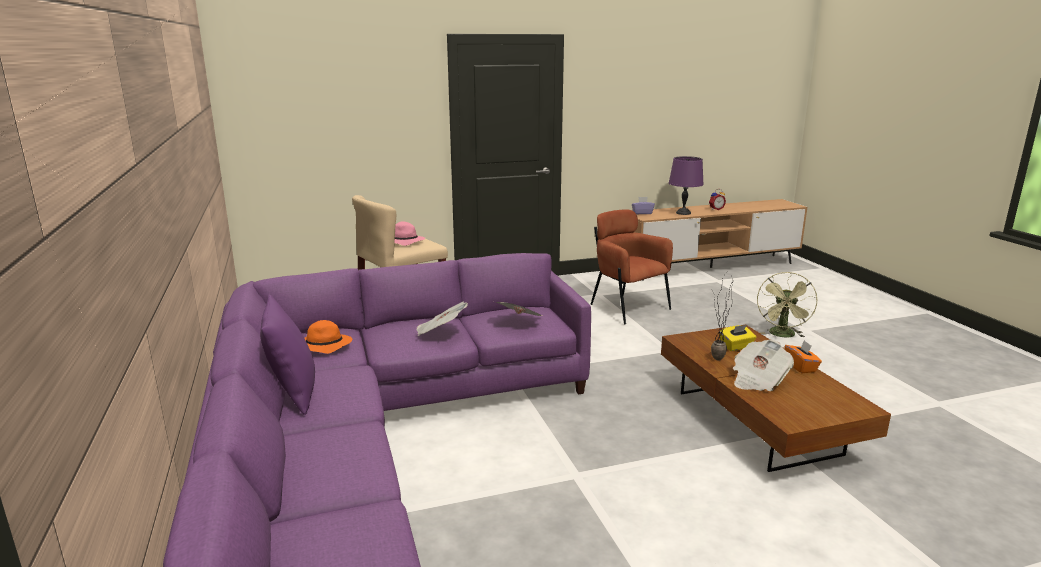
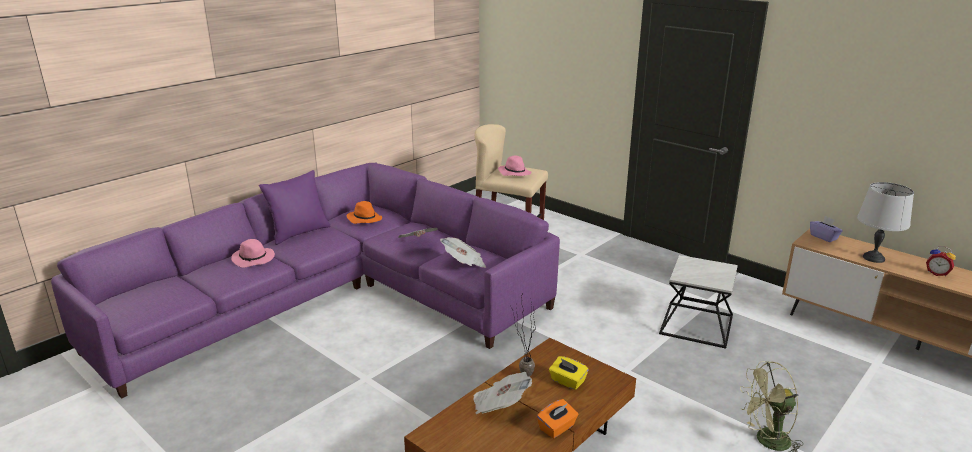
camera: 60 degrees right, 5 degrees up
brown armchair [590,210,673,325] -> side table [659,255,738,349]
purple table lamp [669,156,704,215] -> grey table lamp [857,182,914,263]
none -> pink hat [231,239,275,268]

